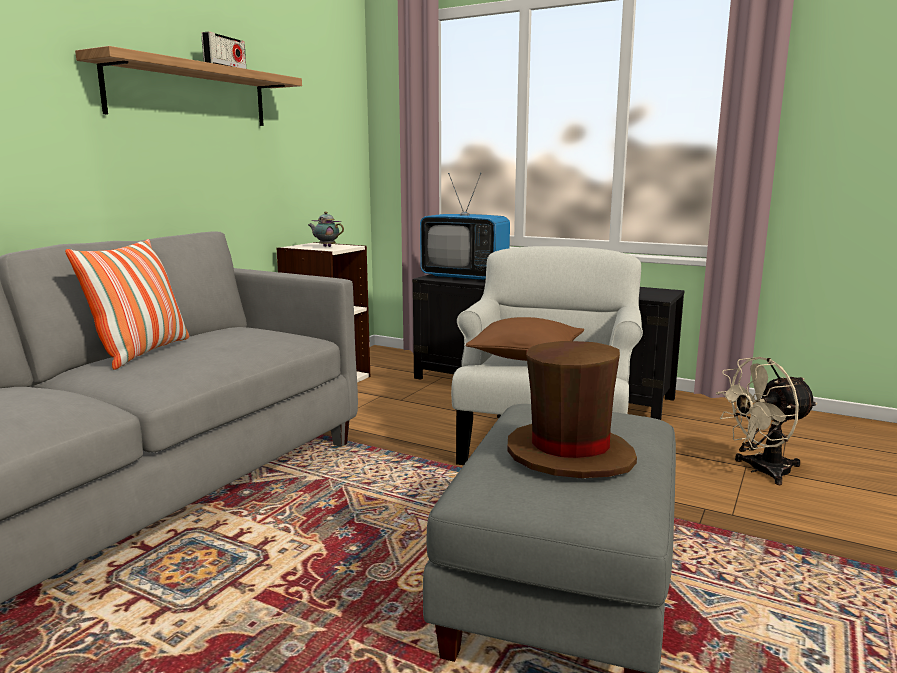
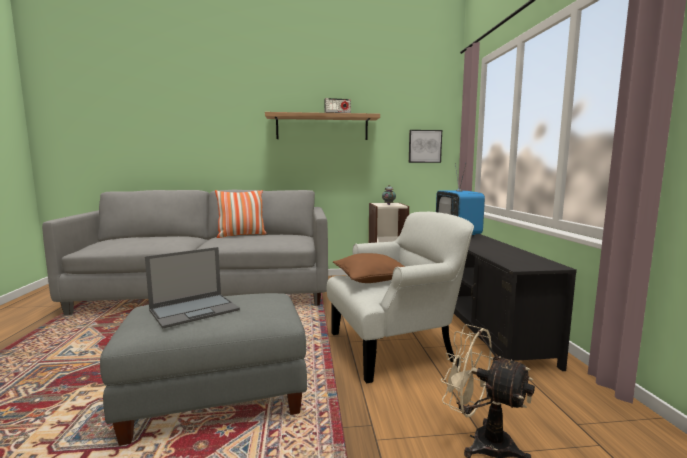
camera: 55 degrees right, 5 degrees down
brown hat [507,341,637,478] -> laptop [145,247,240,328]
none -> picture [409,130,442,163]

